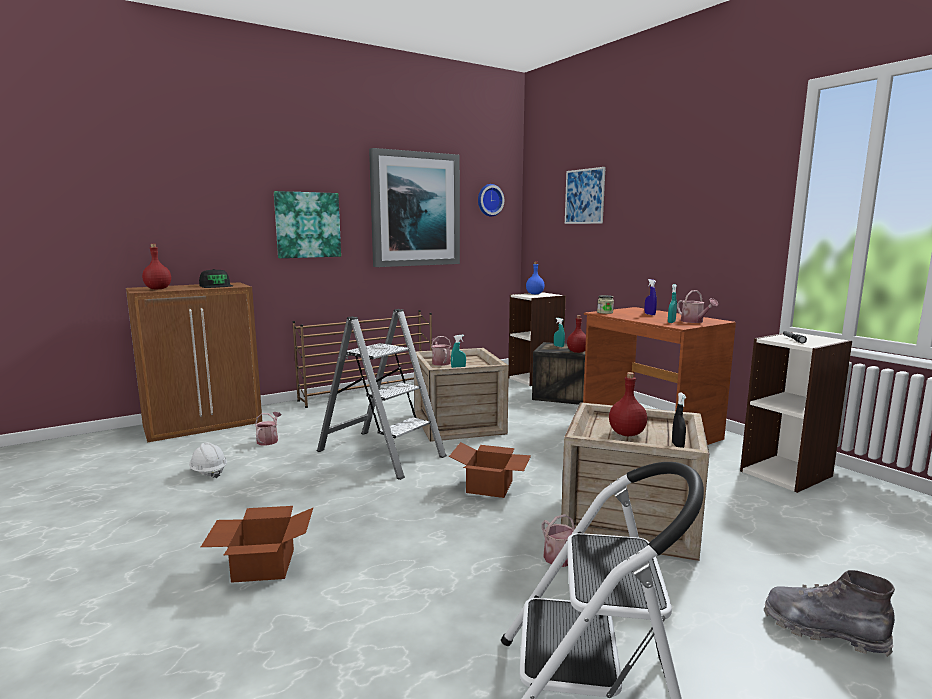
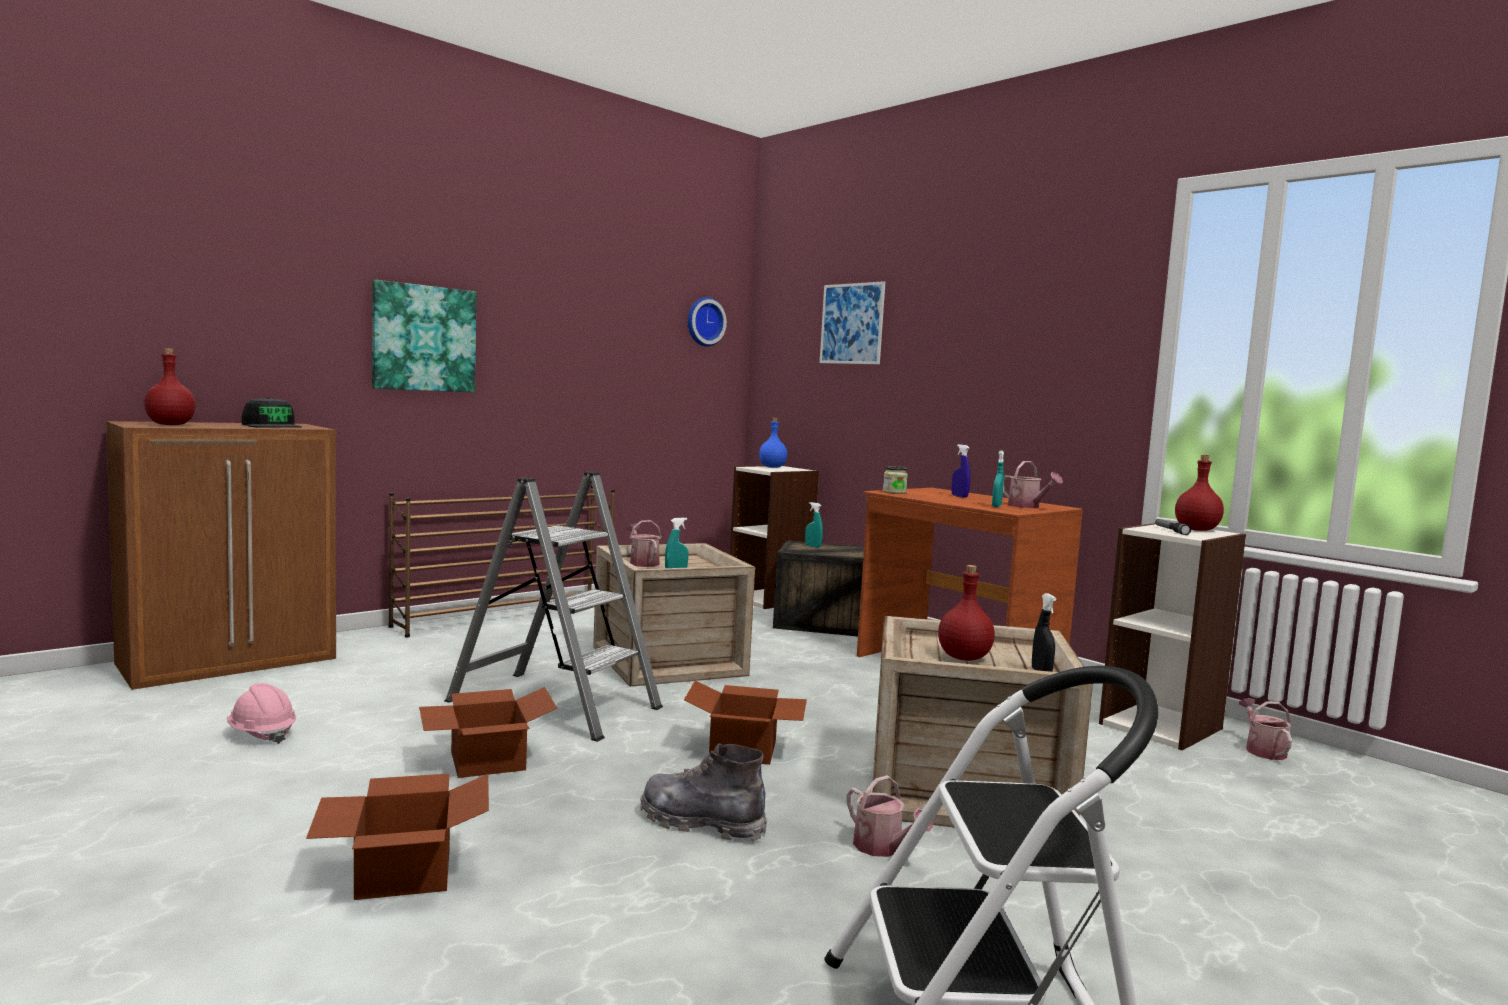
camera: 10 degrees left, 5 degrees down
white hard hat [189,443,227,478] -> pink hard hat [226,683,296,744]
watering can [255,412,281,446] -> watering can moved to [1239,698,1292,760]
picture [369,148,460,267] -> none
red bottle [567,315,586,353] -> red bottle moved to [1175,455,1224,531]
grey boot [764,570,895,657] -> grey boot moved to [640,744,767,841]
none -> cardboard box [419,687,557,778]

